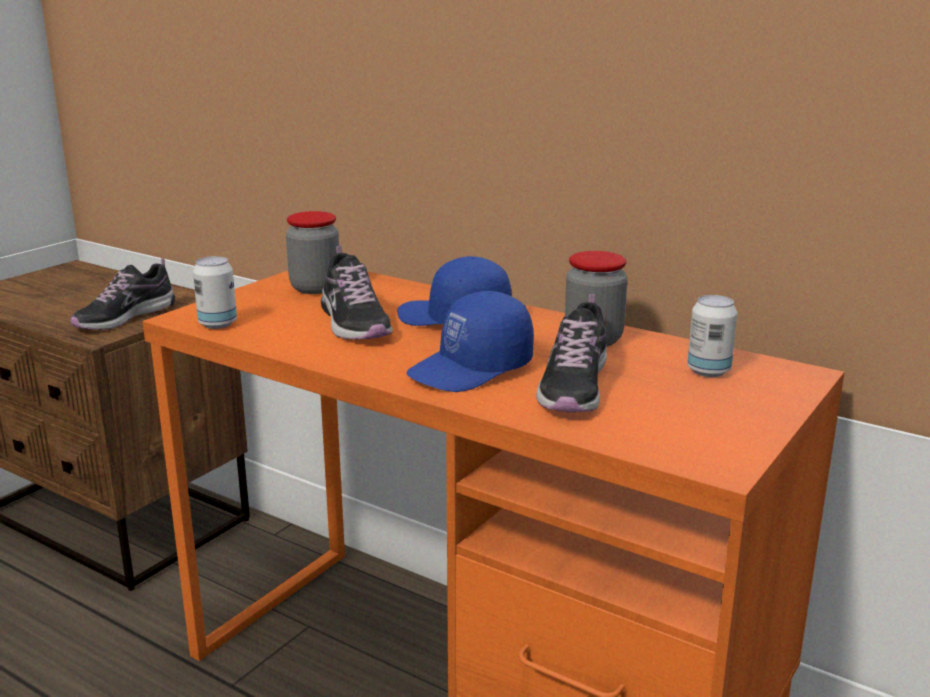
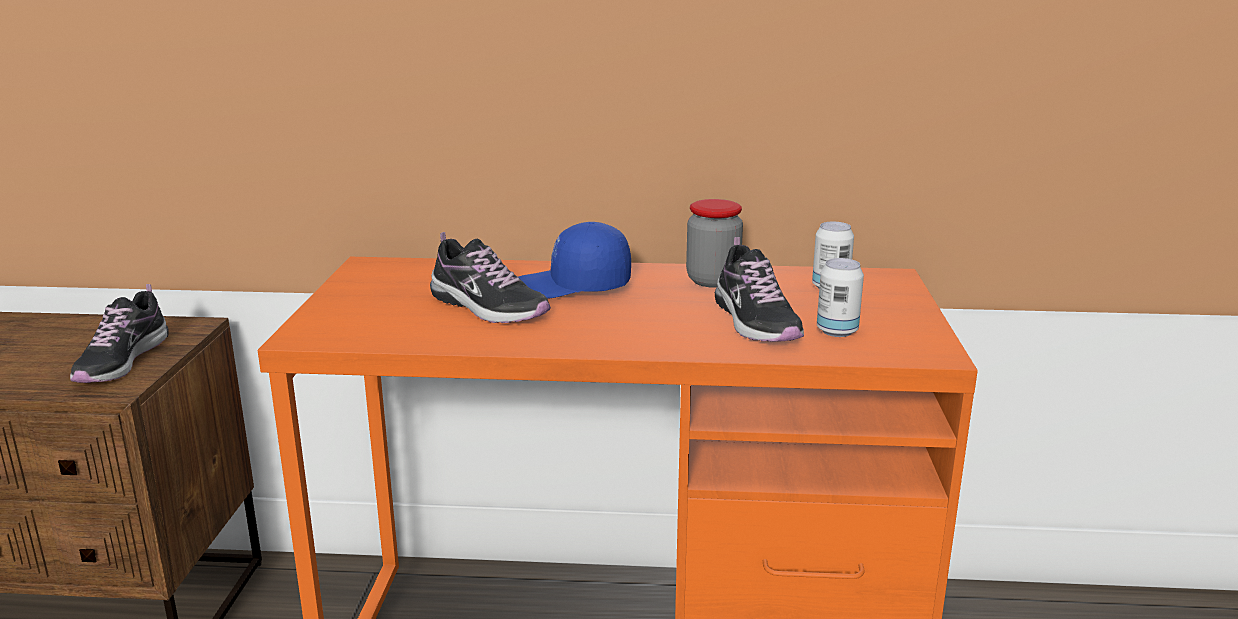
camera: 30 degrees left, 0 degrees up
can [193,256,237,329] -> can moved to [817,258,864,337]
jar [286,211,339,294] -> none
blue cap [407,291,534,392] -> none

